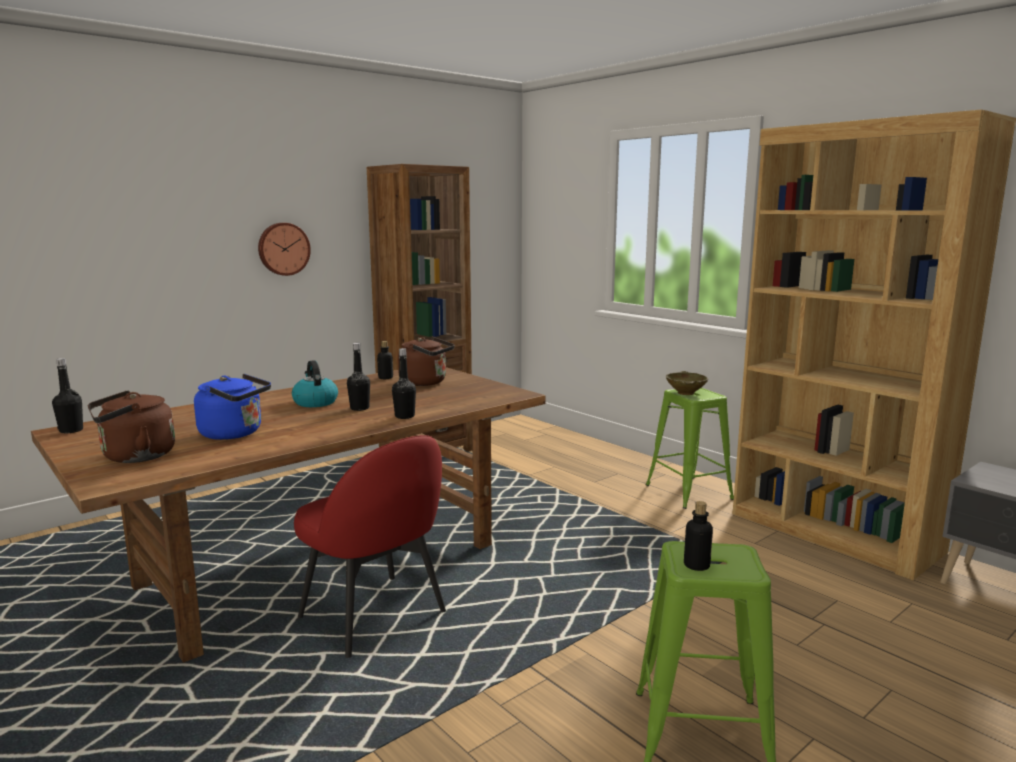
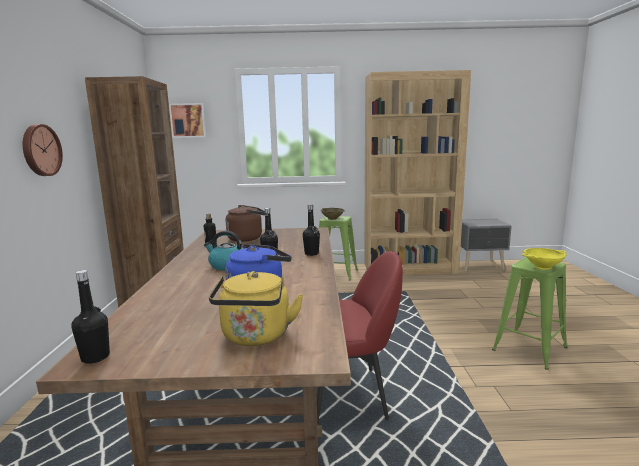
camera: 50 degrees left, 0 degrees up
brown kettle [88,391,175,463] -> yellow kettle [209,271,303,346]
bottle [684,501,713,571] -> yellow bowl [522,248,567,270]
none -> picture [169,103,206,138]

